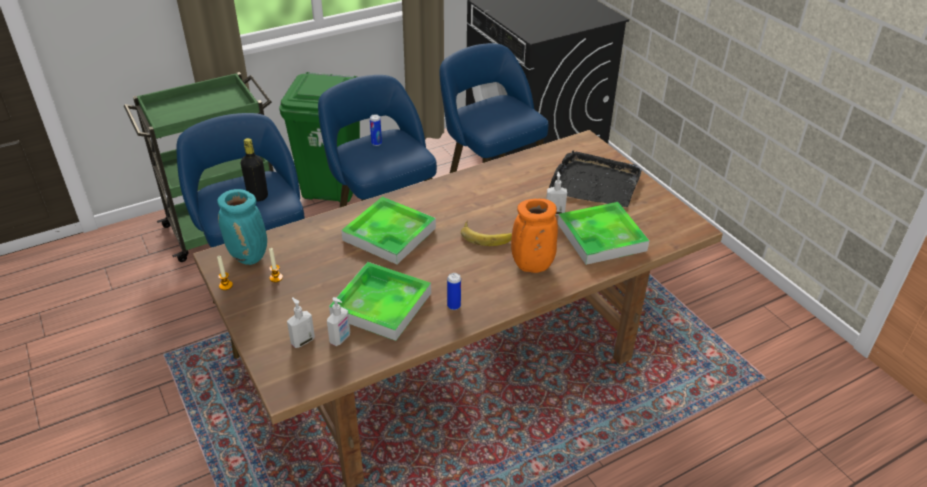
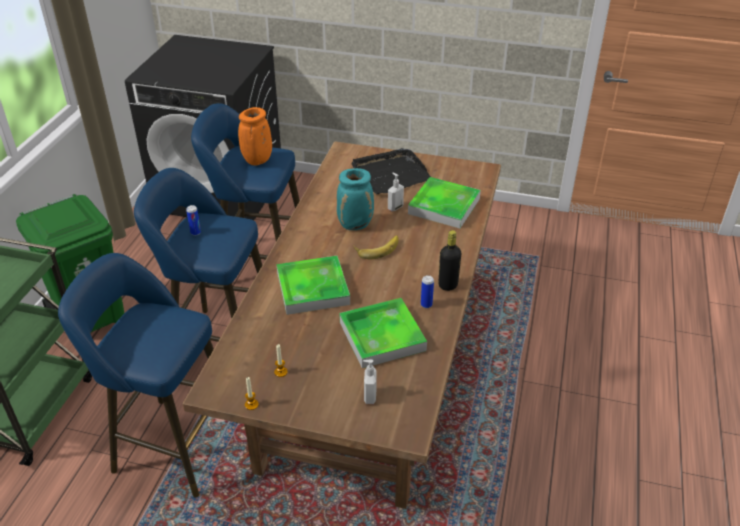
camera: 45 degrees left, 0 degrees up
turquoise vase [217,189,267,265] -> turquoise vase moved to [337,168,374,230]
black bottle [241,138,268,202] -> black bottle moved to [438,230,461,291]
soap dispenser [327,297,350,346] -> none
orange vase [511,199,558,273] -> orange vase moved to [238,107,272,166]

